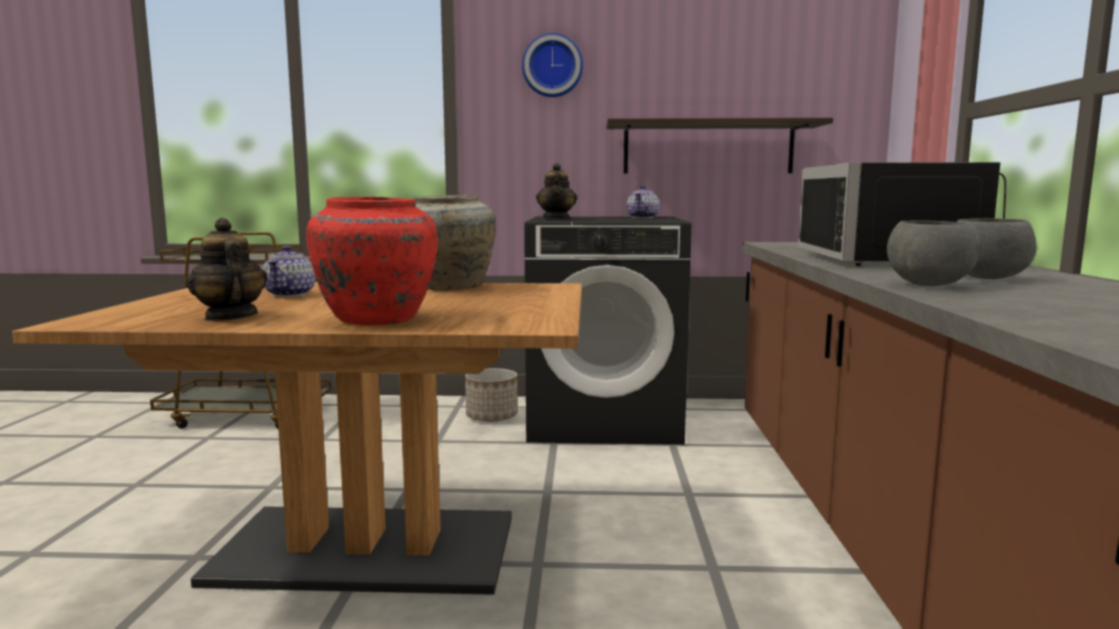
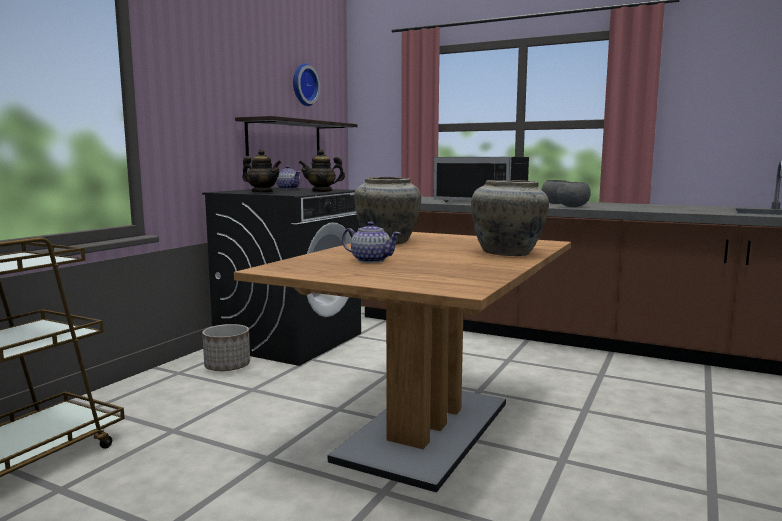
camera: 65 degrees left, 0 degrees up
teapot [186,218,268,321] -> teapot moved to [299,149,345,192]
red vase [306,197,438,326] -> beige vase [471,180,549,256]
wall clock [522,33,583,97] -> wall clock moved to [293,63,320,106]

